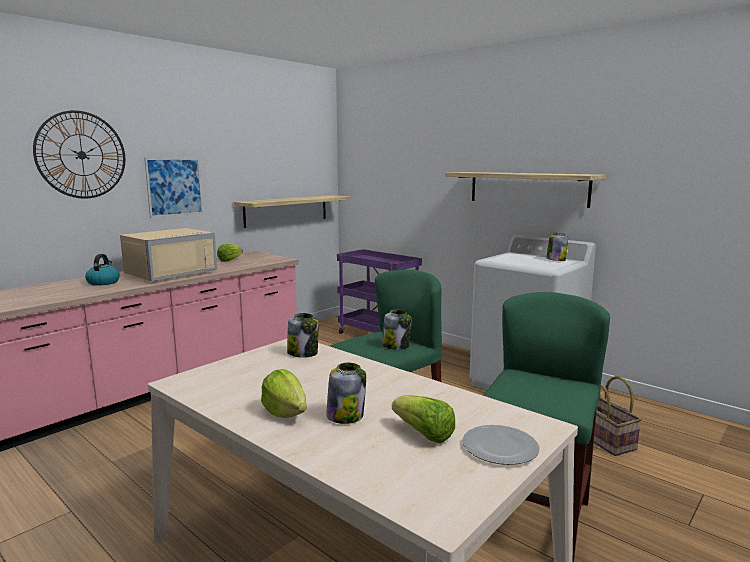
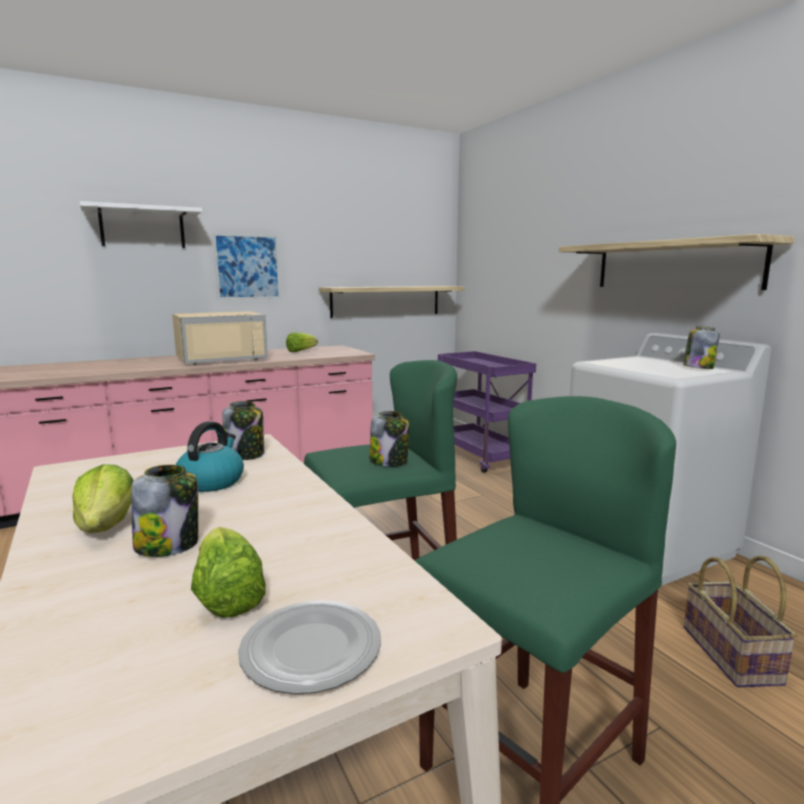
camera: 20 degrees right, 0 degrees up
wall clock [33,110,125,199] -> white shelf [80,201,202,248]
kettle [85,254,120,286] -> kettle moved to [176,422,244,492]

